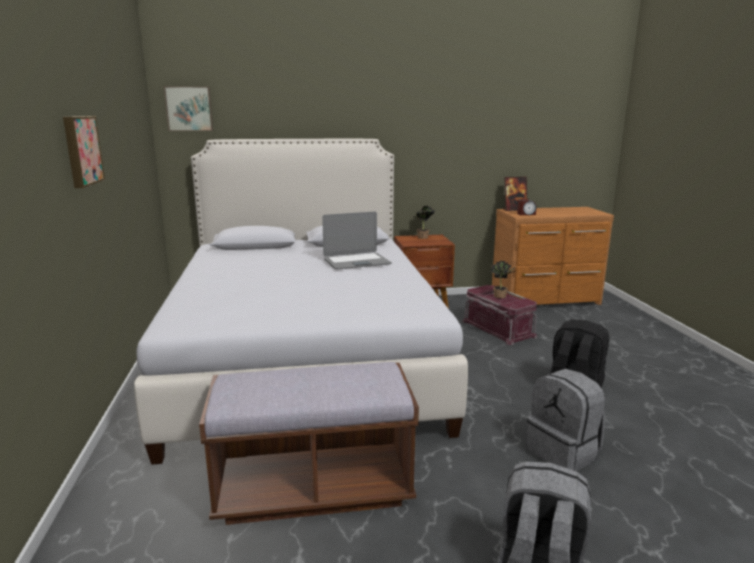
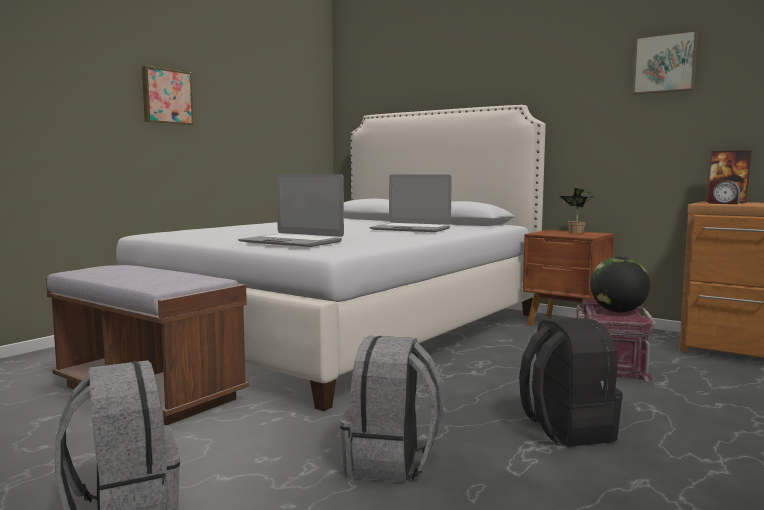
camera: 45 degrees right, 10 degrees down
picture [164,86,213,131] -> picture moved to [633,30,698,94]
potted plant [491,261,515,298] -> globe [590,256,650,312]
none -> laptop [238,174,344,247]

